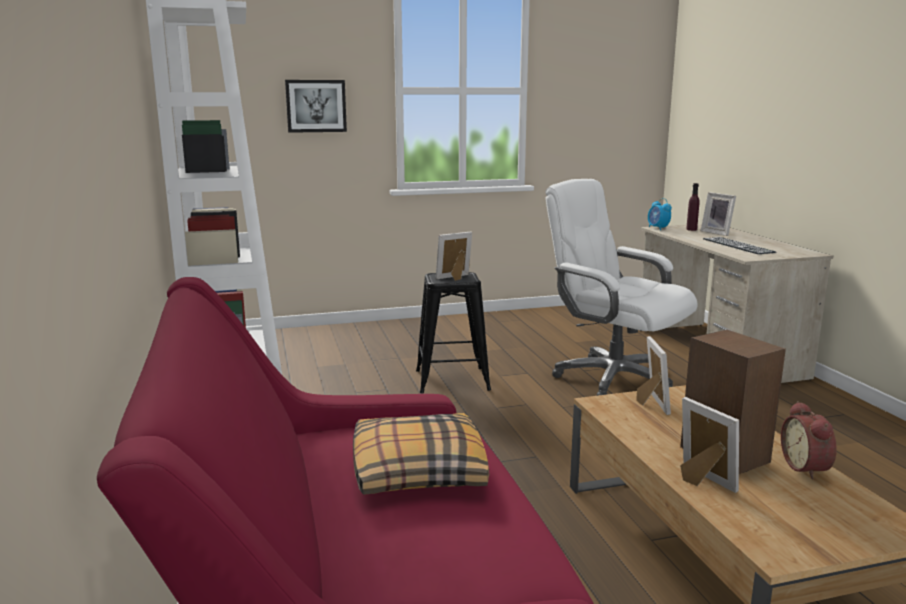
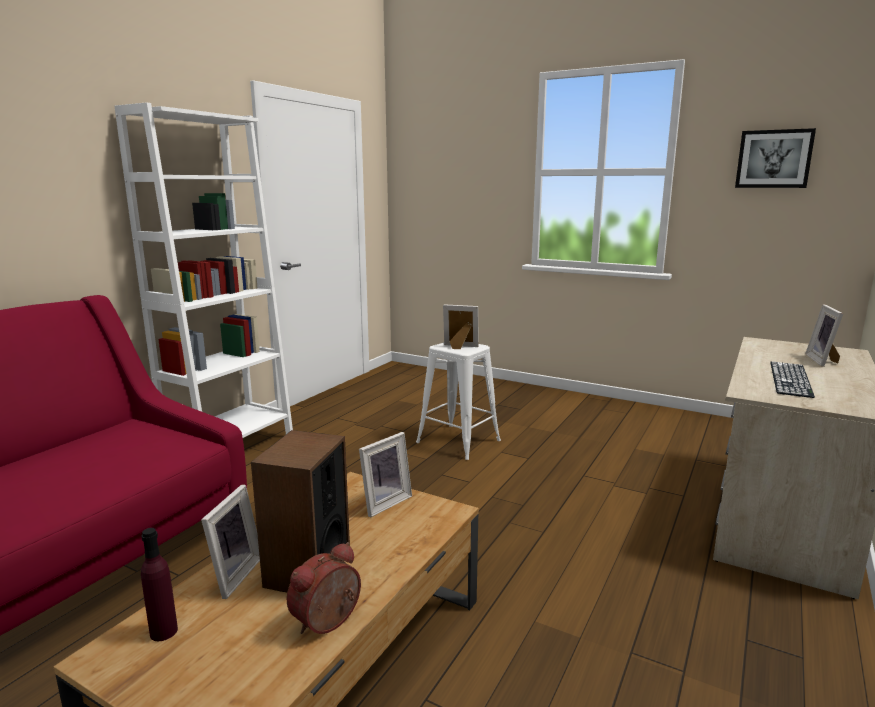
camera: 45 degrees right, 0 degrees up
picture [285,80,347,133] -> picture moved to [735,128,816,188]
pillow [353,413,489,495] -> none
black stool [416,272,491,394] -> white stool [416,342,501,460]
white office chair [545,179,698,396] -> none
alarm clock [648,198,672,230] -> none
purple bottle [686,183,700,231] -> purple bottle moved to [141,528,178,641]

